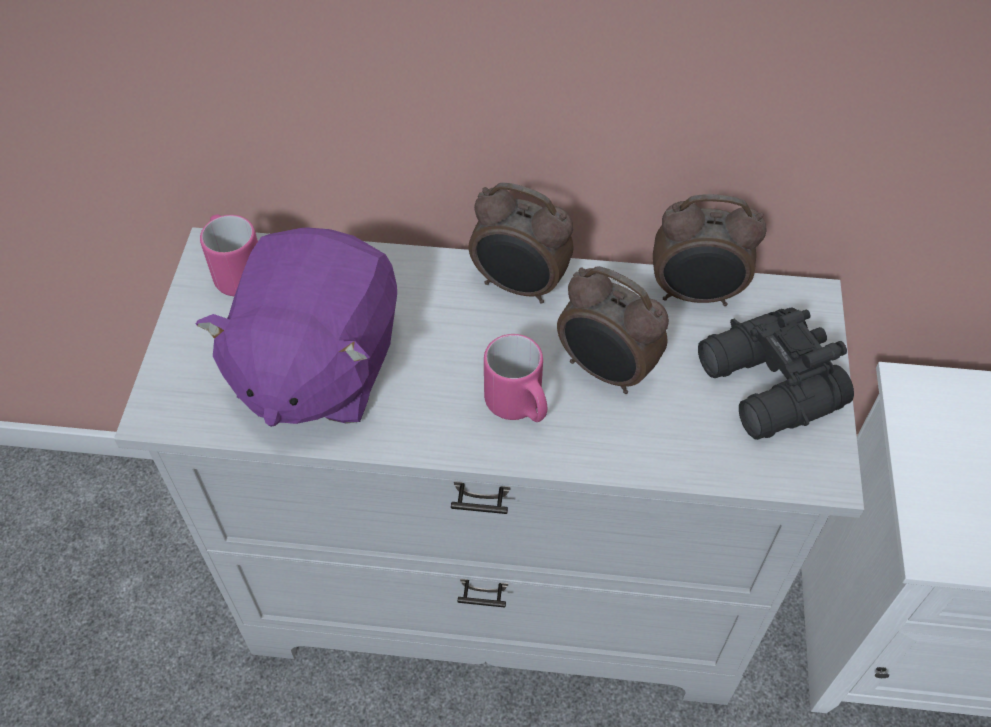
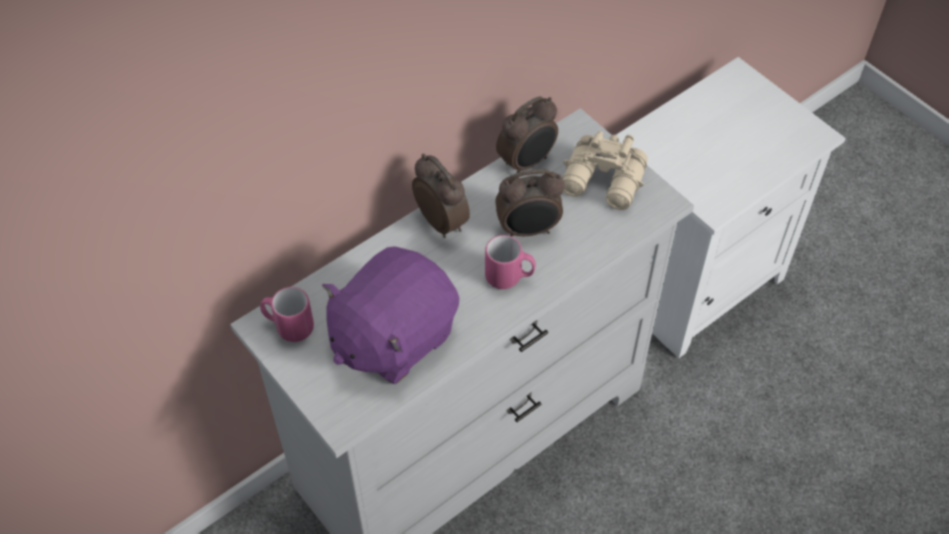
camera: 45 degrees left, 0 degrees up
purple plush toy [196,227,397,427] -> purple plush toy turned 75 degrees clockwise [322,246,459,384]
alarm clock [469,182,573,304] -> alarm clock turned 105 degrees counterclockwise [412,154,470,238]
black binoculars [698,307,854,440] -> beige binoculars [562,131,648,210]

